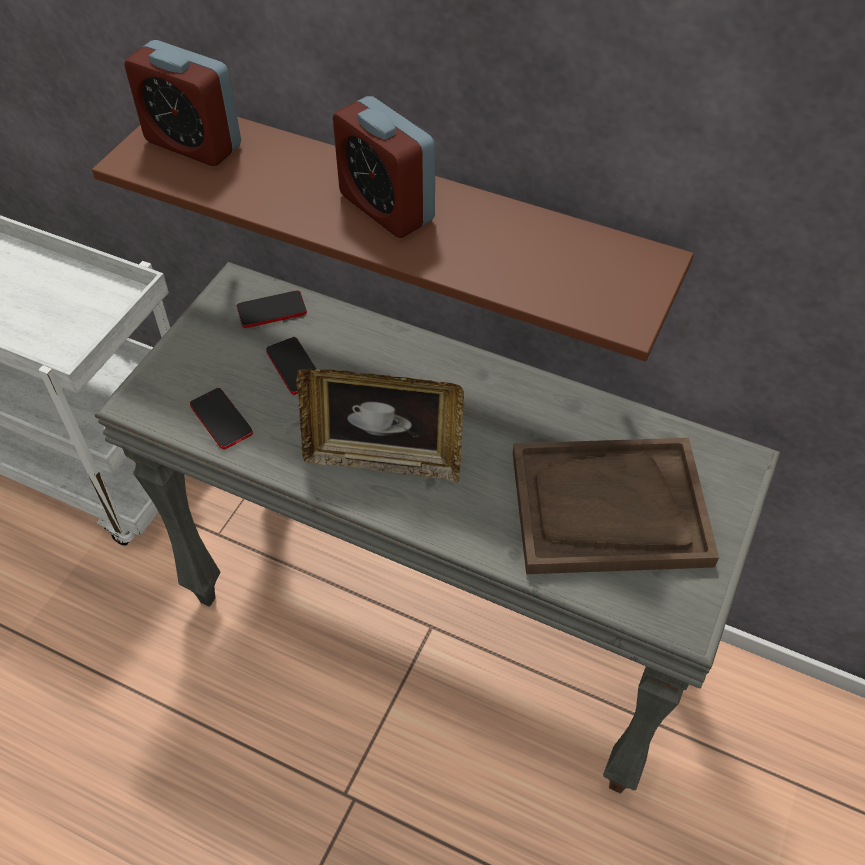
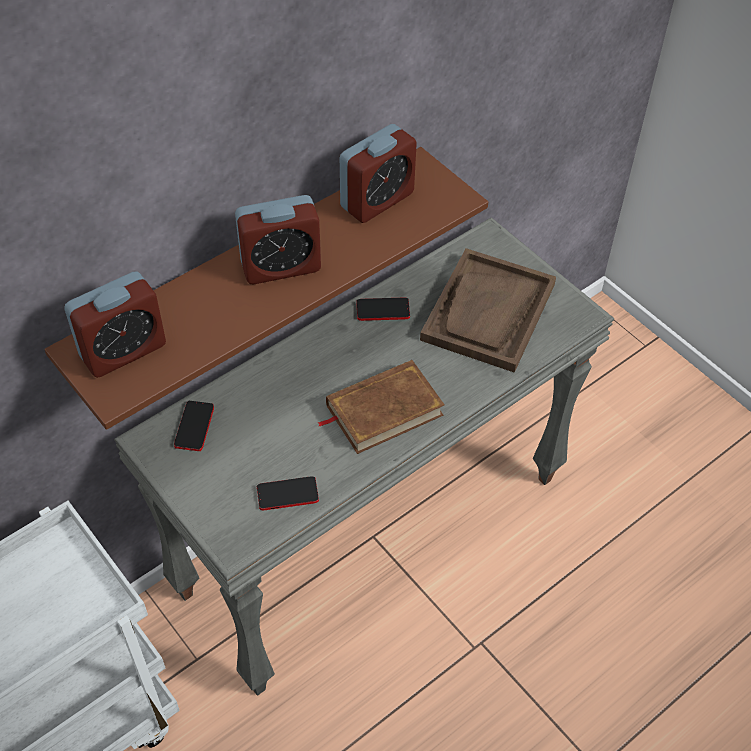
camera: 65 degrees left, 0 degrees up
phone [266,337,316,395] -> phone moved to [356,298,410,321]
picture frame [296,369,464,483] -> brown book [318,360,444,454]
none -> alarm clock [340,124,417,223]

